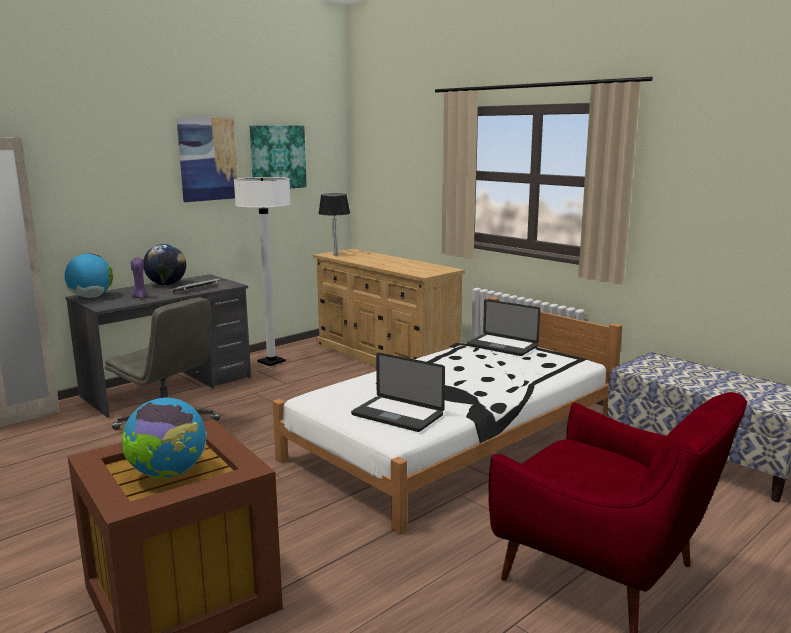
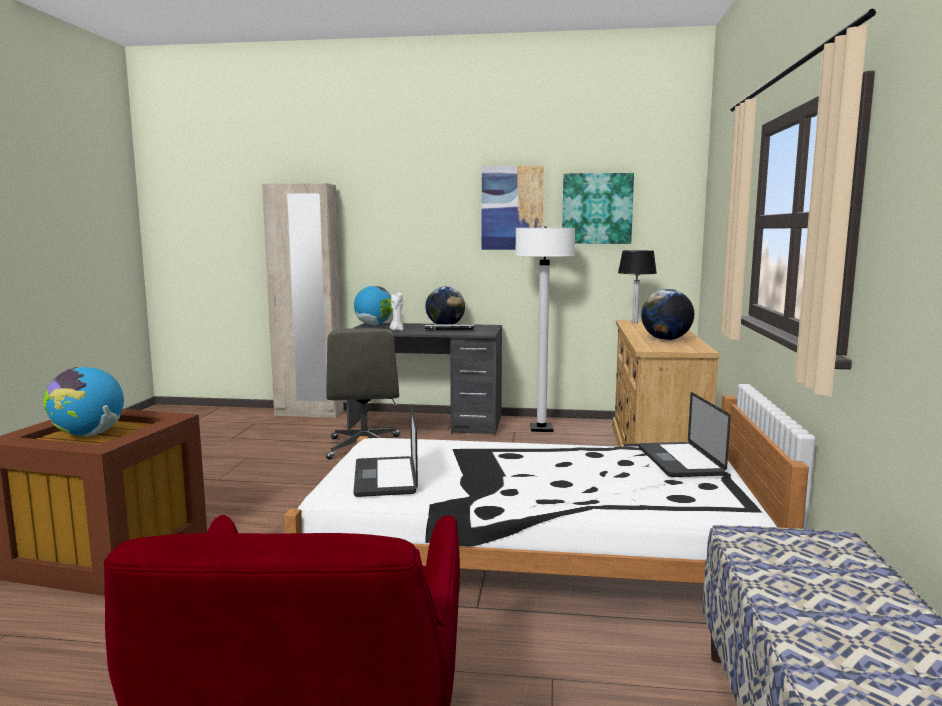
camera: 50 degrees right, 5 degrees down
purple candle [131,257,148,298] -> white candle [390,293,404,331]
none -> globe [641,289,694,340]

